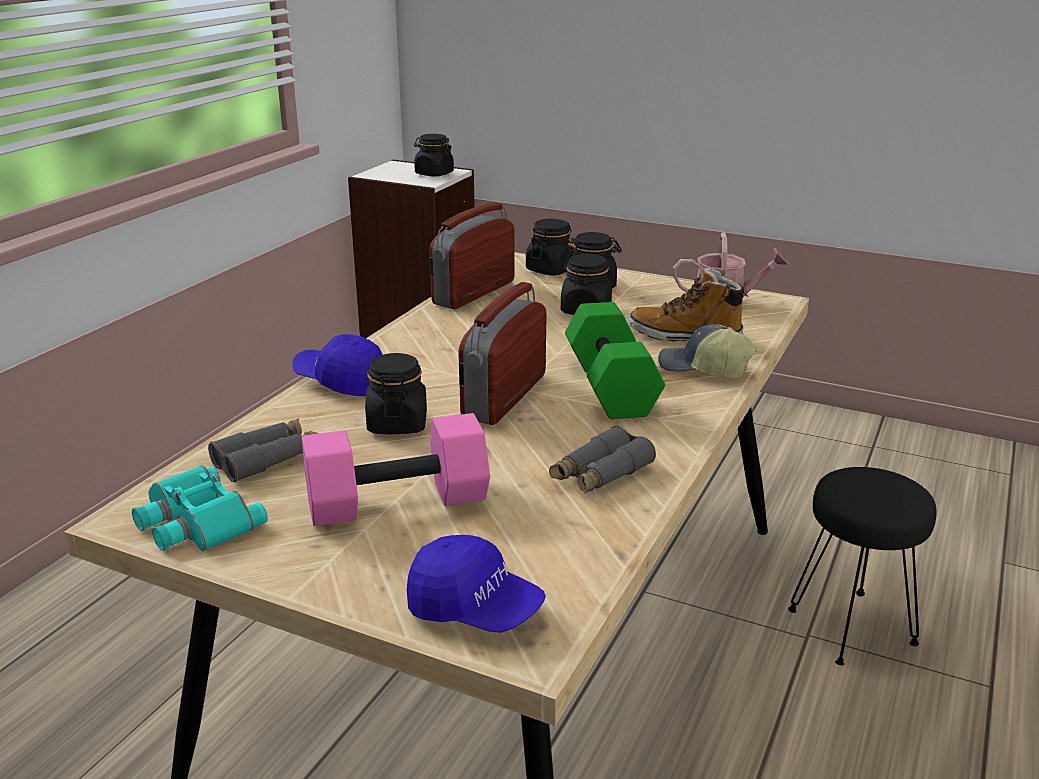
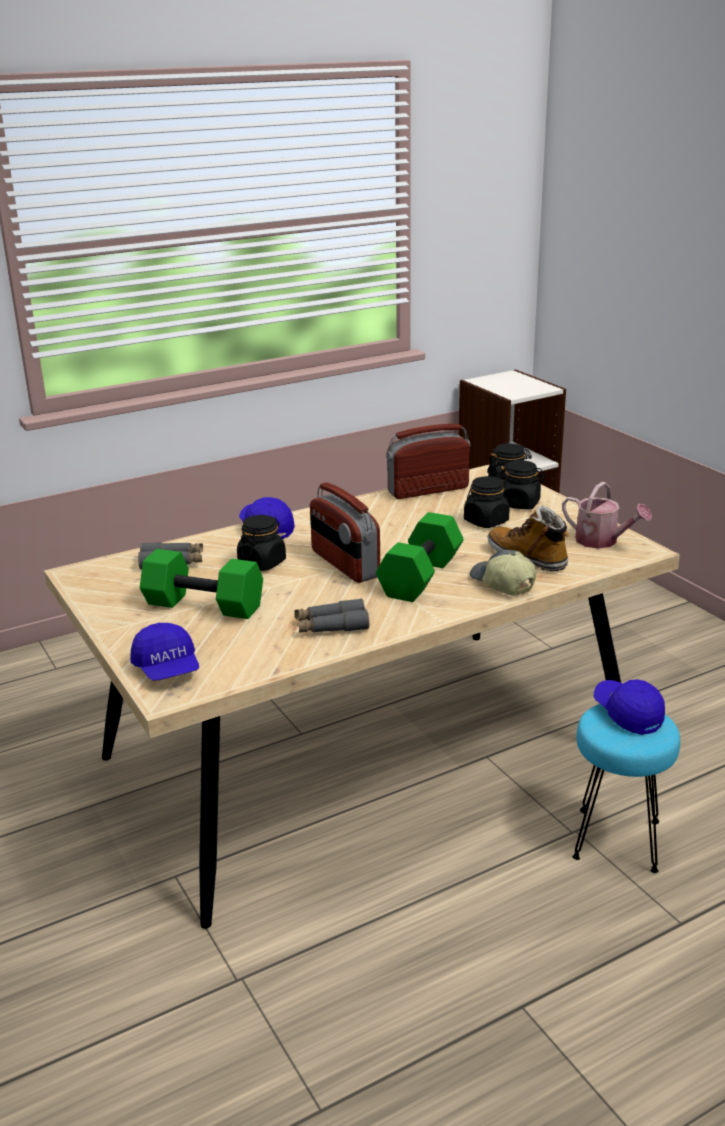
camera: 35 degrees right, 0 degrees up
turquoise binoculars [132,465,268,551] -> none
pink dumbbell [302,413,490,526] -> green dumbbell [140,549,263,619]
black jar [414,134,454,176] -> none
radio [458,282,547,425] -> radio turned 90 degrees counterclockwise [310,482,380,583]
black stool [788,467,937,665] -> turquoise stool [572,704,680,873]
none -> blue cap [594,679,665,735]

